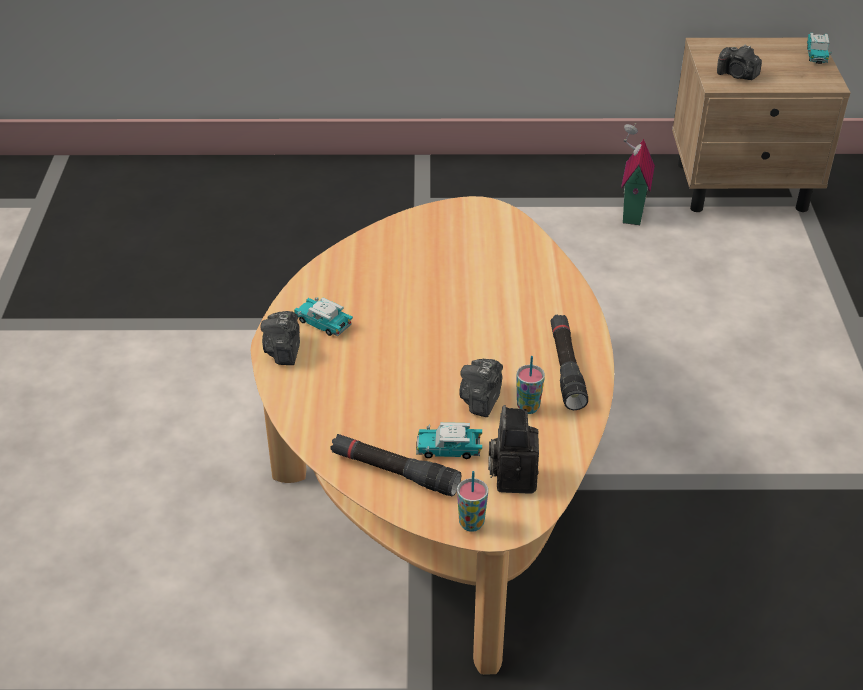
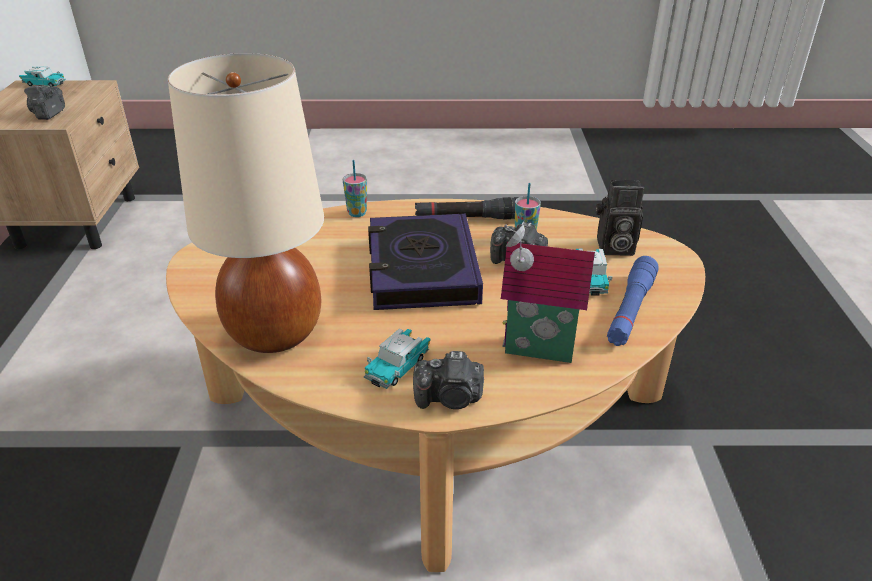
camera: 90 degrees left, 5 degrees down
black flashlight [330,434,461,496] -> blue flashlight [607,256,659,346]
cup [457,471,488,532] -> cup moved to [343,160,367,217]
toy house [621,123,655,225] -> toy house moved to [501,225,595,363]
camera [717,45,762,80] -> camera turned 150 degrees clockwise [24,85,65,120]
none -> beige table lamp [168,53,324,353]
none -> book [368,214,483,310]

